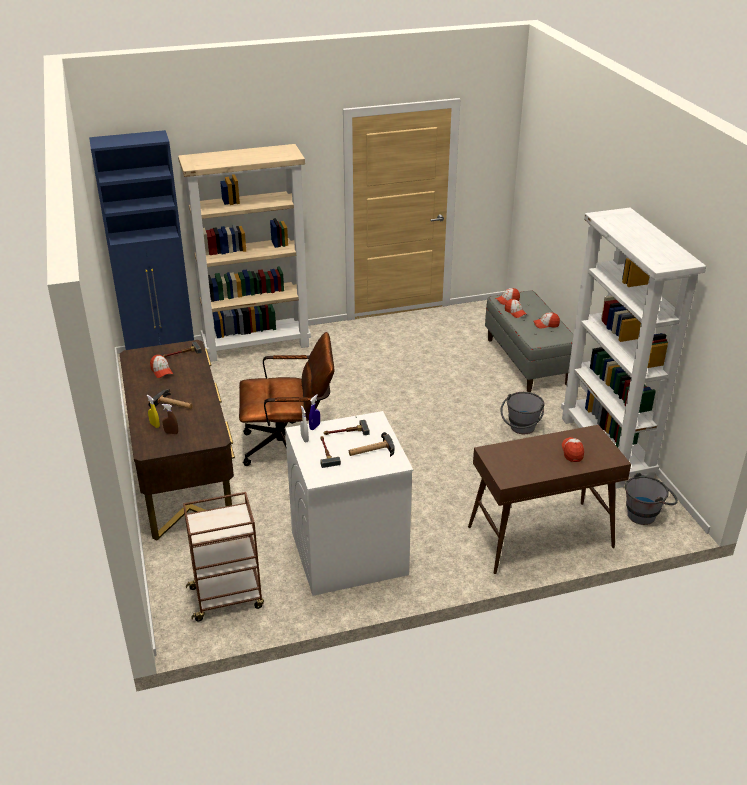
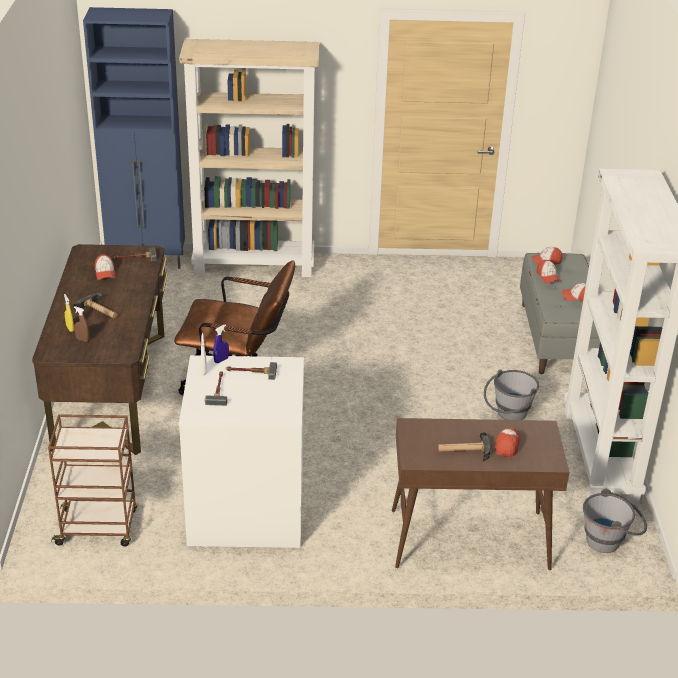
camera: 15 degrees right, 0 degrees up
hammer [349,432,394,457] -> hammer moved to [438,432,490,461]

